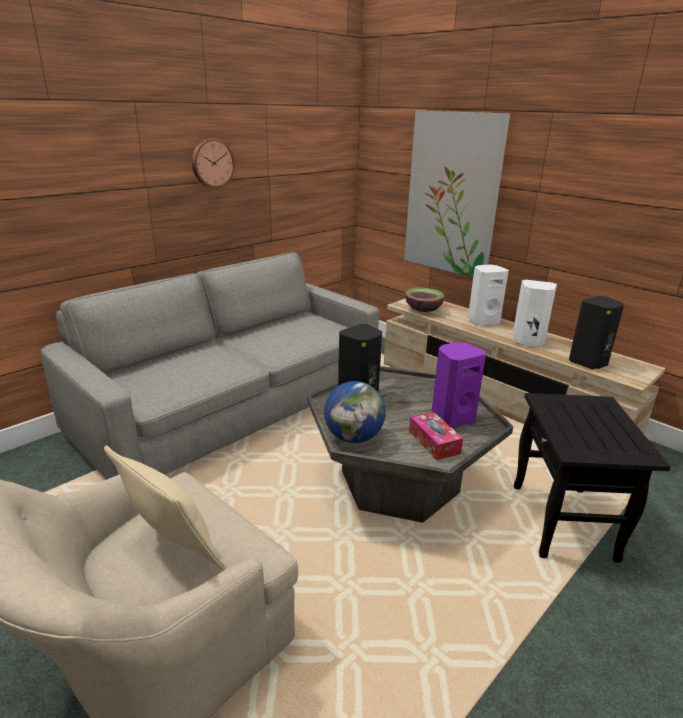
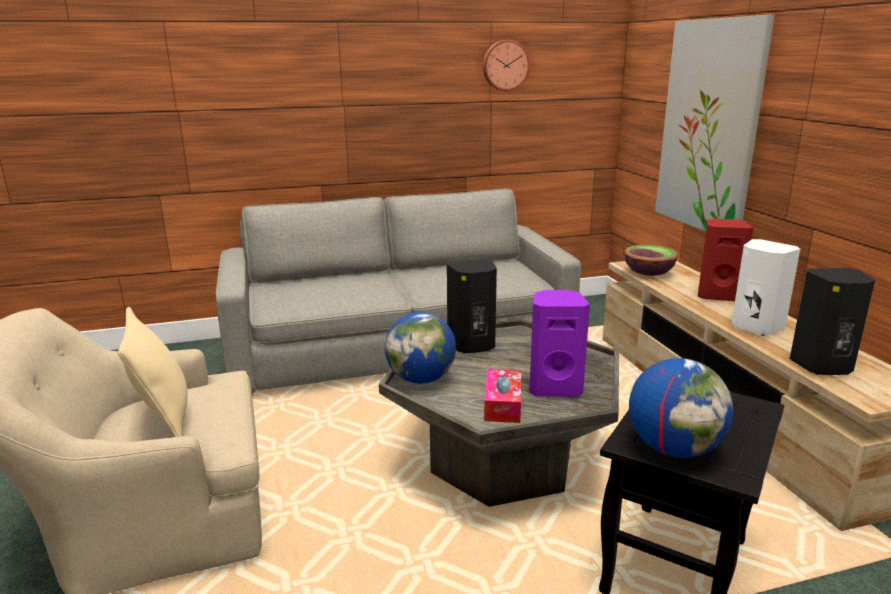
camera: 30 degrees right, 5 degrees down
wall clock [192,138,235,188] -> wall clock moved to [483,40,530,91]
white speaker [468,265,509,325] -> red speaker [698,219,753,301]
none -> globe [629,358,733,458]

